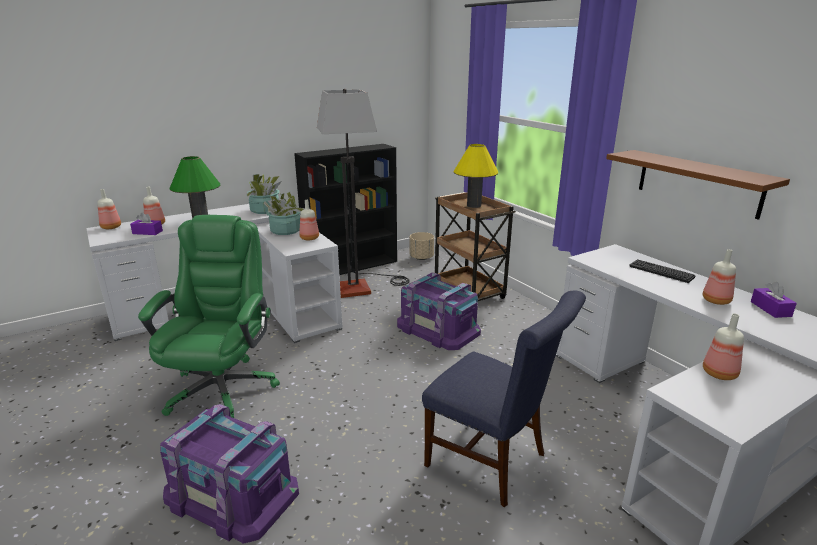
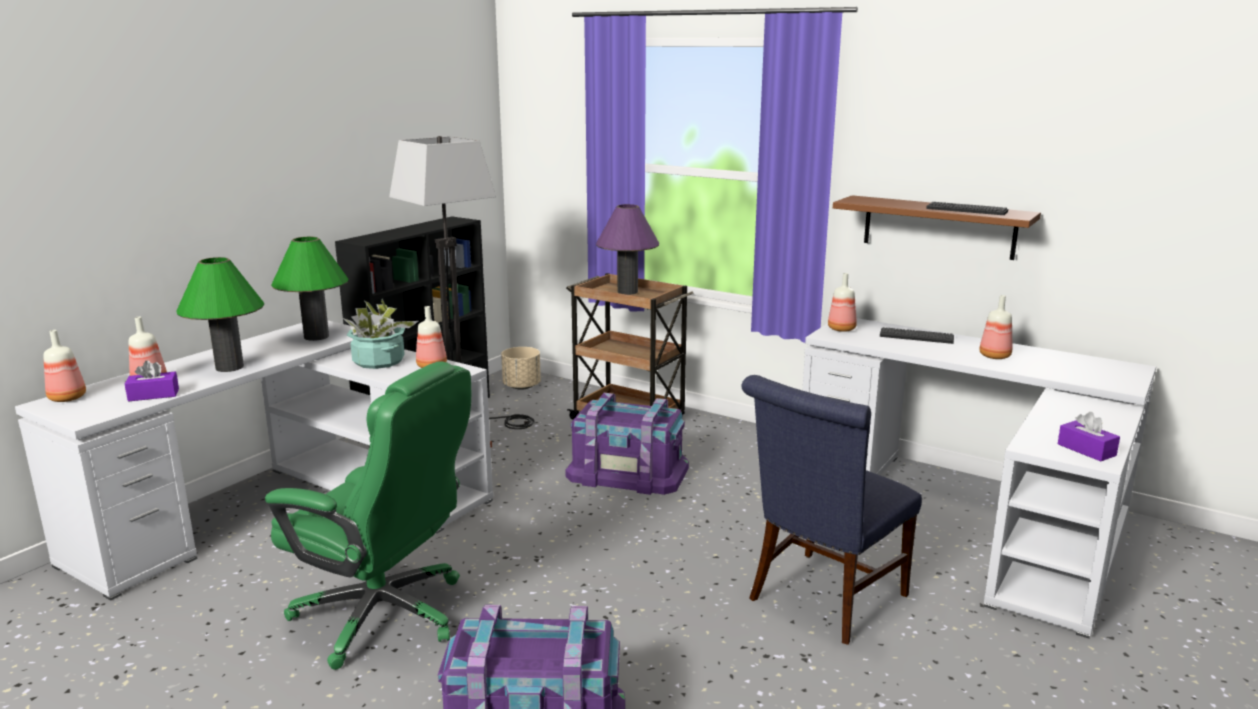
camera: 25 degrees left, 5 degrees down
green office chair [138,215,280,418] -> green office chair turned 135 degrees clockwise [265,362,471,670]
potted plant [246,174,282,214] -> green table lamp [271,237,348,341]
blue chair [422,291,586,507] -> blue chair turned 120 degrees clockwise [741,375,922,645]
yellow table lamp [454,144,498,208] -> purple table lamp [596,204,659,295]
bottle [703,313,744,380] -> bottle moved to [828,273,857,332]
purple tissue box [751,282,797,318] -> purple tissue box moved to [1058,412,1120,461]
none -> keyboard [926,202,1008,215]

